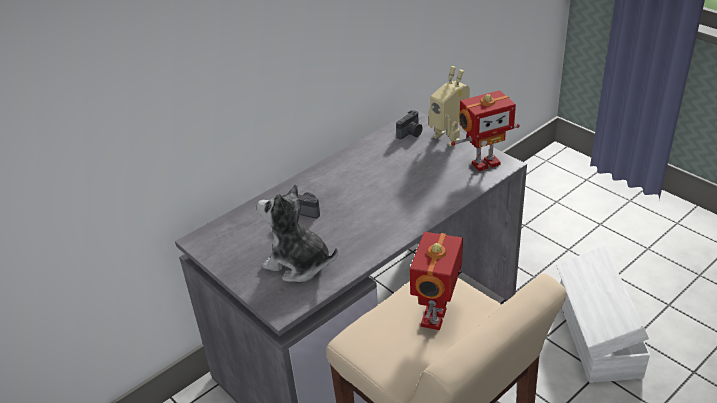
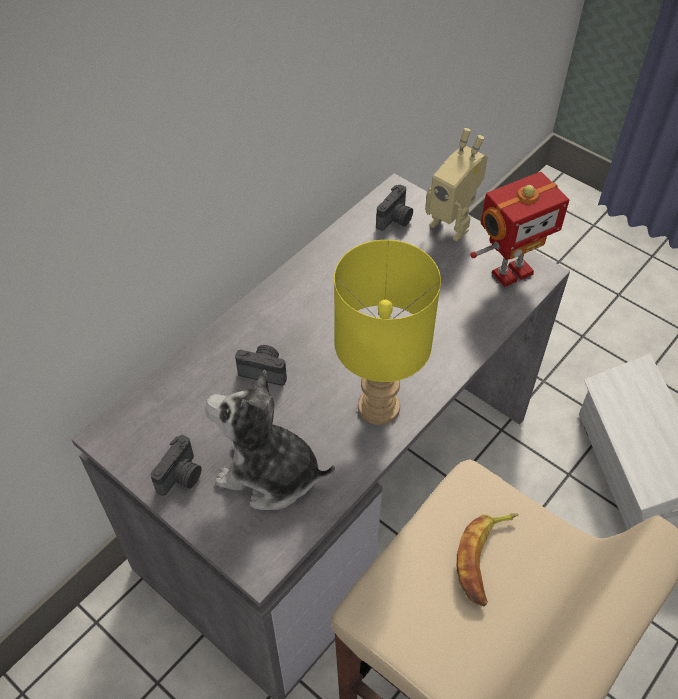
camera: 10 degrees left, 15 degrees up
toy robot [410,232,463,330] -> banana [457,514,519,606]
none -> camera [150,435,202,496]
none -> yellow table lamp [334,240,441,425]

